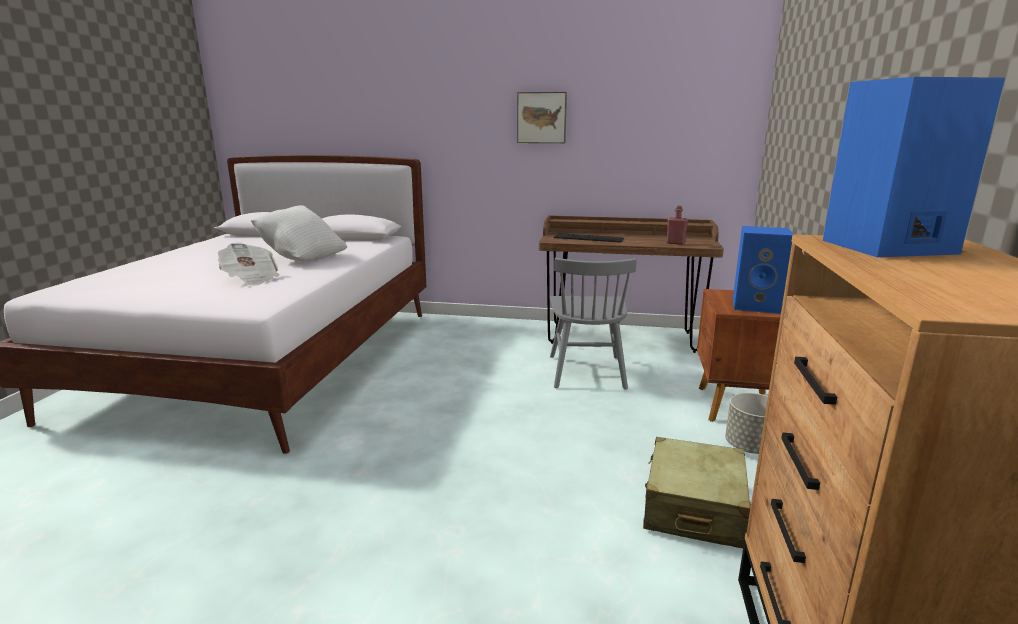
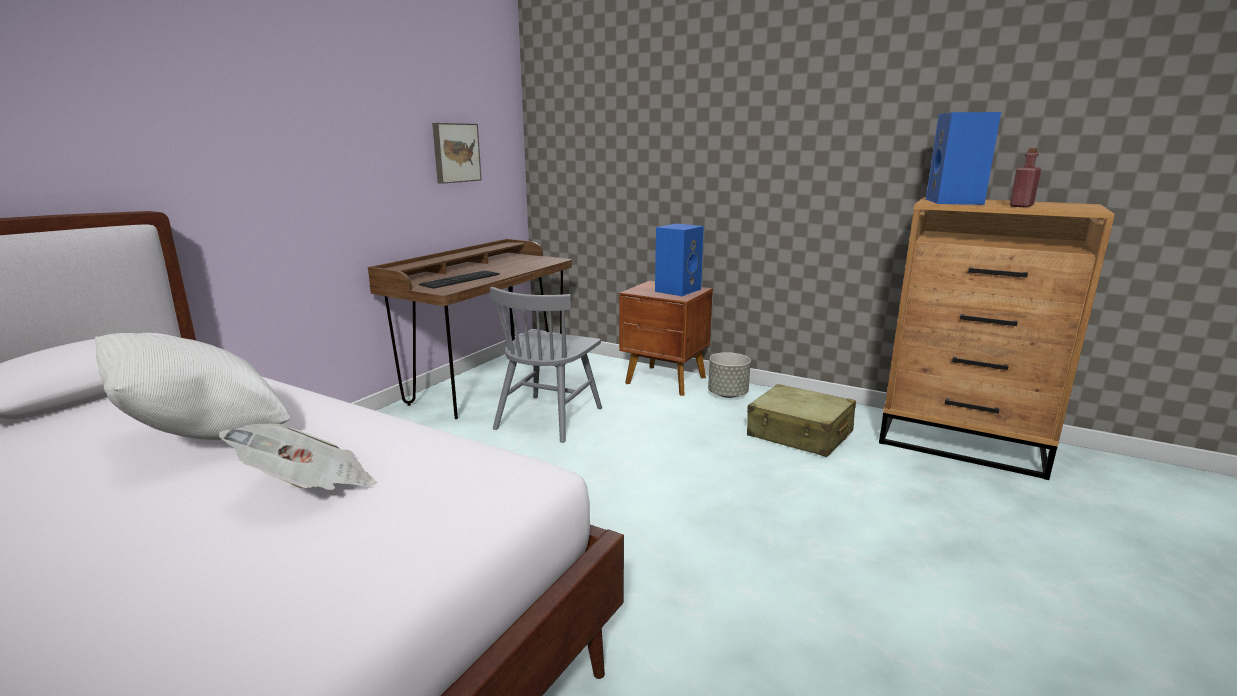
camera: 70 degrees left, 0 degrees up
picture [517,92,567,143] -> picture moved to [432,123,482,184]
grey chair [550,258,637,389] -> grey chair turned 90 degrees clockwise [490,287,602,443]
red bottle [666,205,688,245] -> red bottle moved to [1010,148,1041,207]

